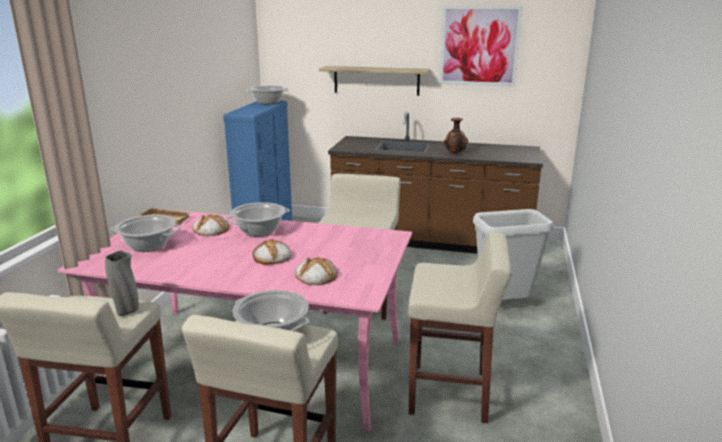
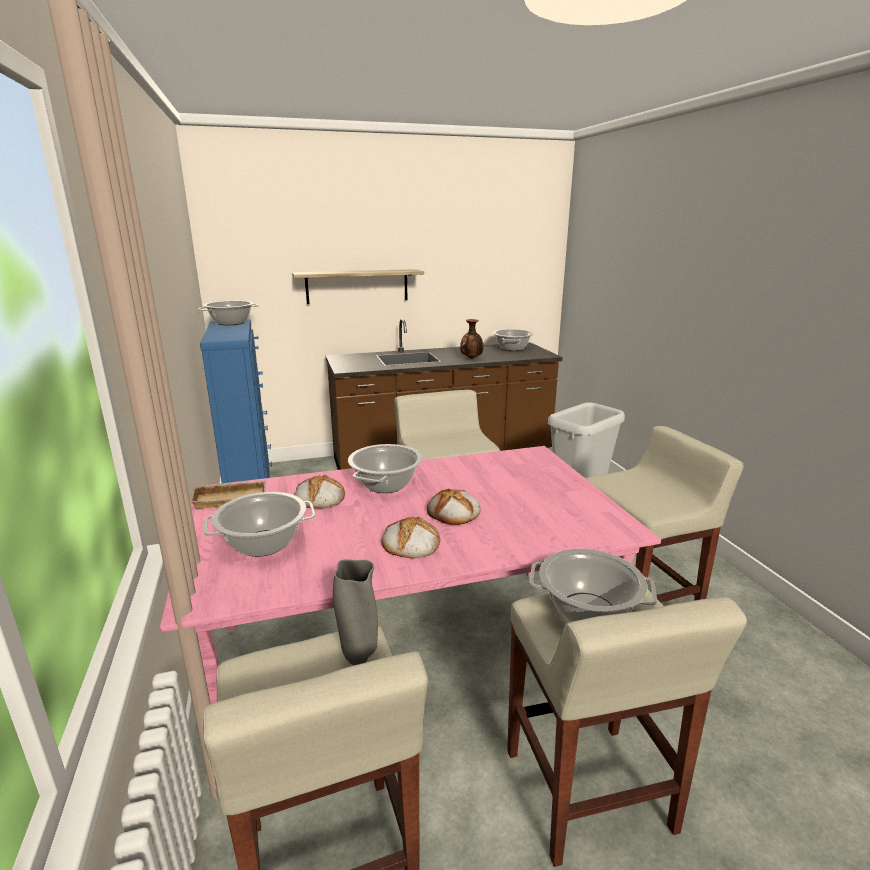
camera: 30 degrees left, 0 degrees up
bread [295,257,338,285] -> bread moved to [381,516,440,559]
picture [439,6,523,87] -> none
none -> cooking pot [493,329,533,351]

